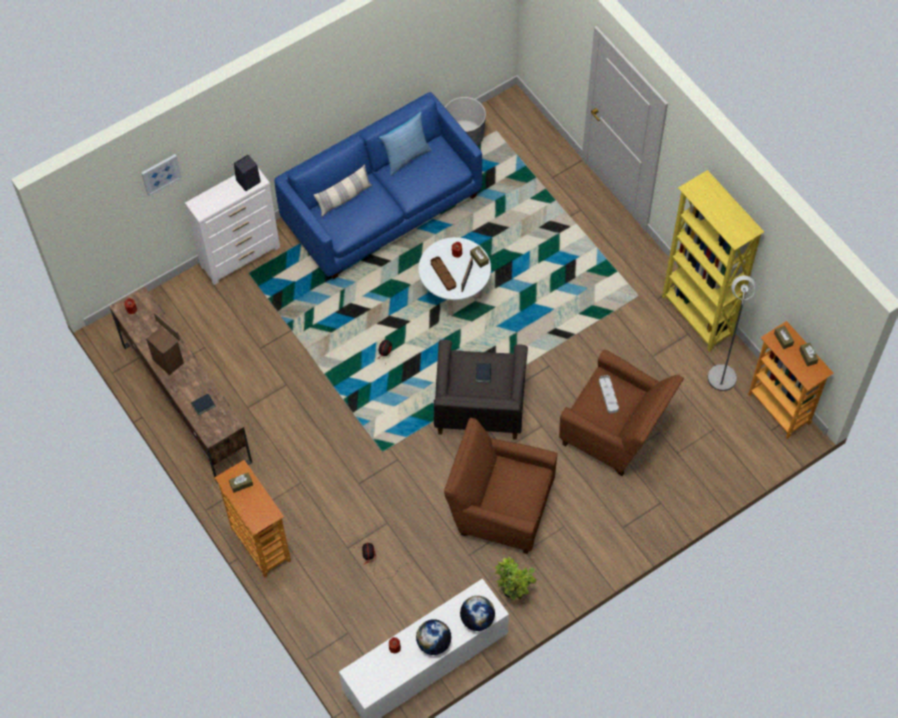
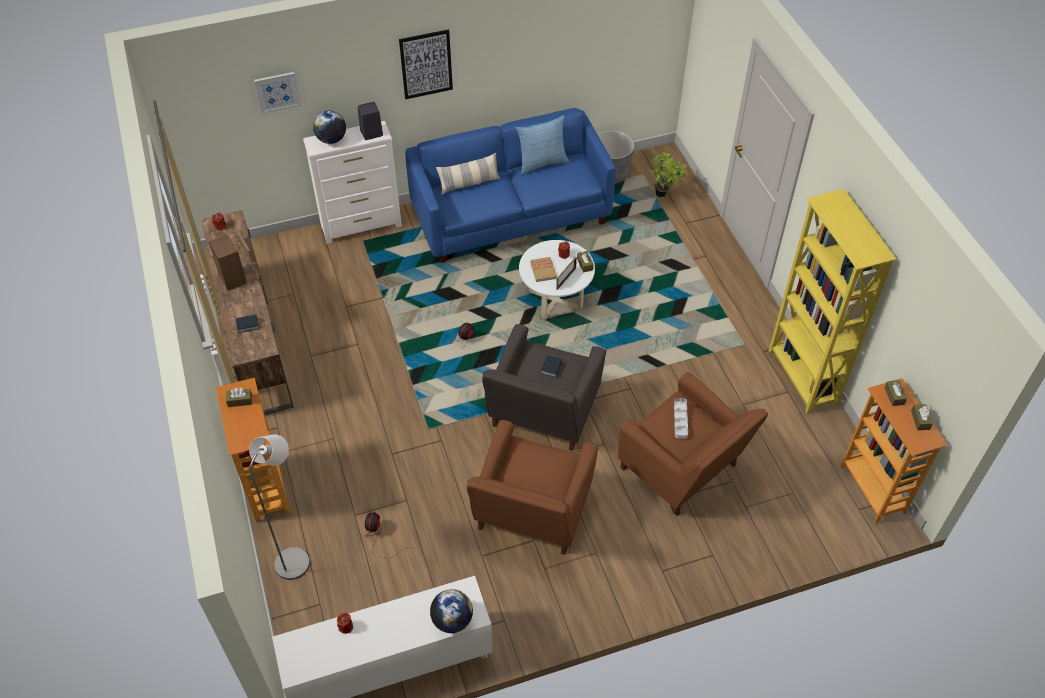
camera: 15 degrees right, 10 degrees down
globe [416,619,451,655] -> globe moved to [313,111,346,144]
brown tray [431,256,456,291] -> book [530,257,557,282]
brown armchair [444,418,558,554] -> brown armchair turned 105 degrees counterclockwise [467,420,598,555]
potted plant [495,556,536,601] -> potted plant moved to [652,152,687,197]
grey floor lamp [708,275,756,391] -> grey floor lamp moved to [249,434,310,580]
none -> picture [399,29,453,99]

